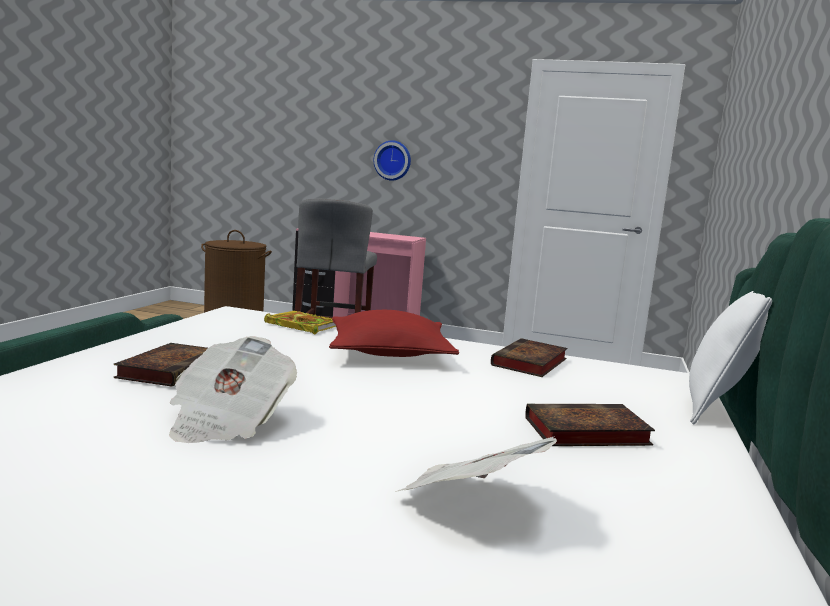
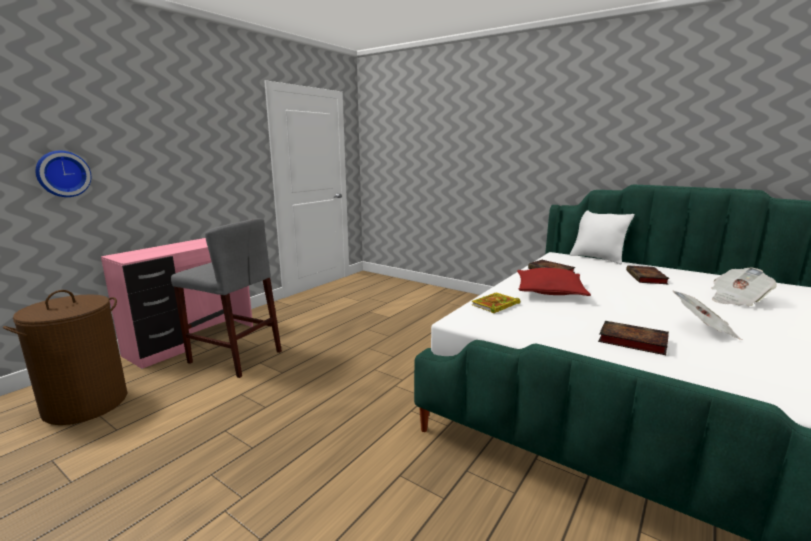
camera: 70 degrees left, 5 degrees up
wall clock [374,141,411,181] -> wall clock moved to [36,151,91,197]

